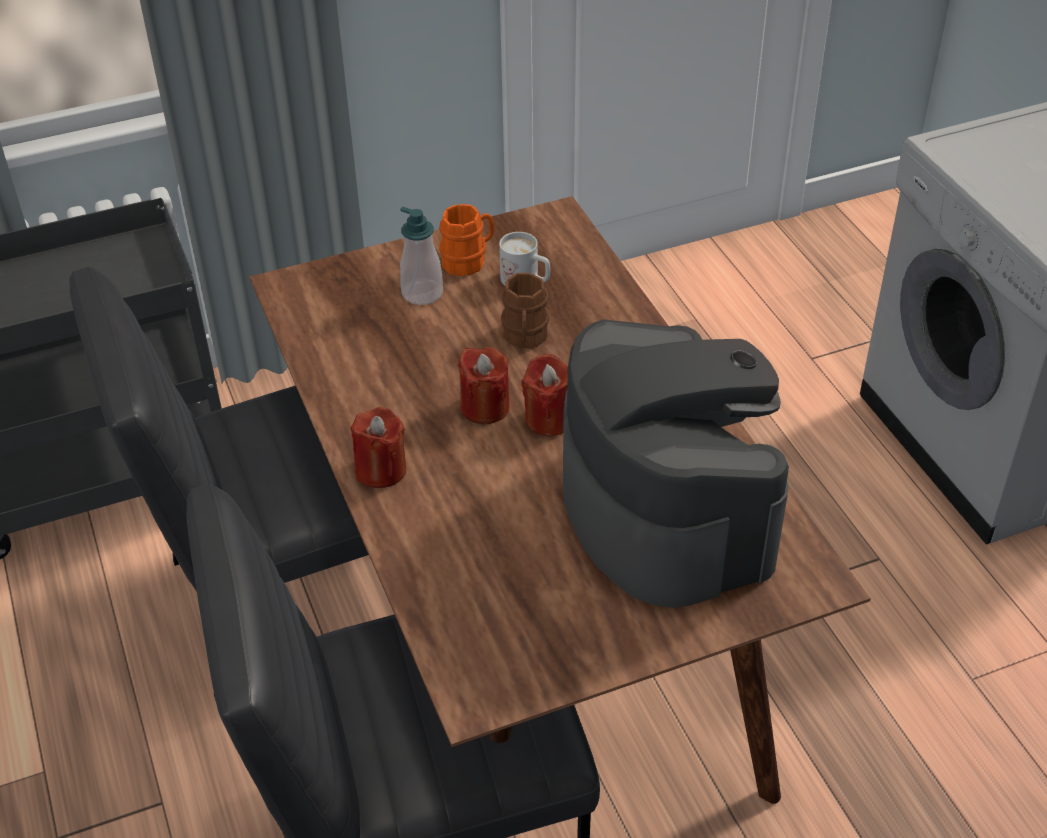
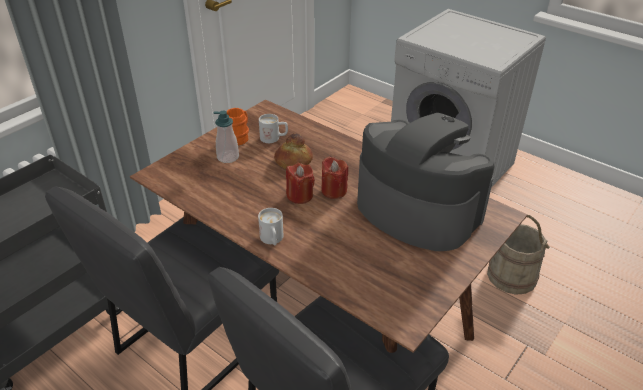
camera: 30 degrees left, 5 degrees down
red candle [350,407,406,488] -> white mug [258,208,283,245]
brown mug [501,273,549,348] -> bread [274,133,313,169]
none -> beige bucket [487,215,550,295]

